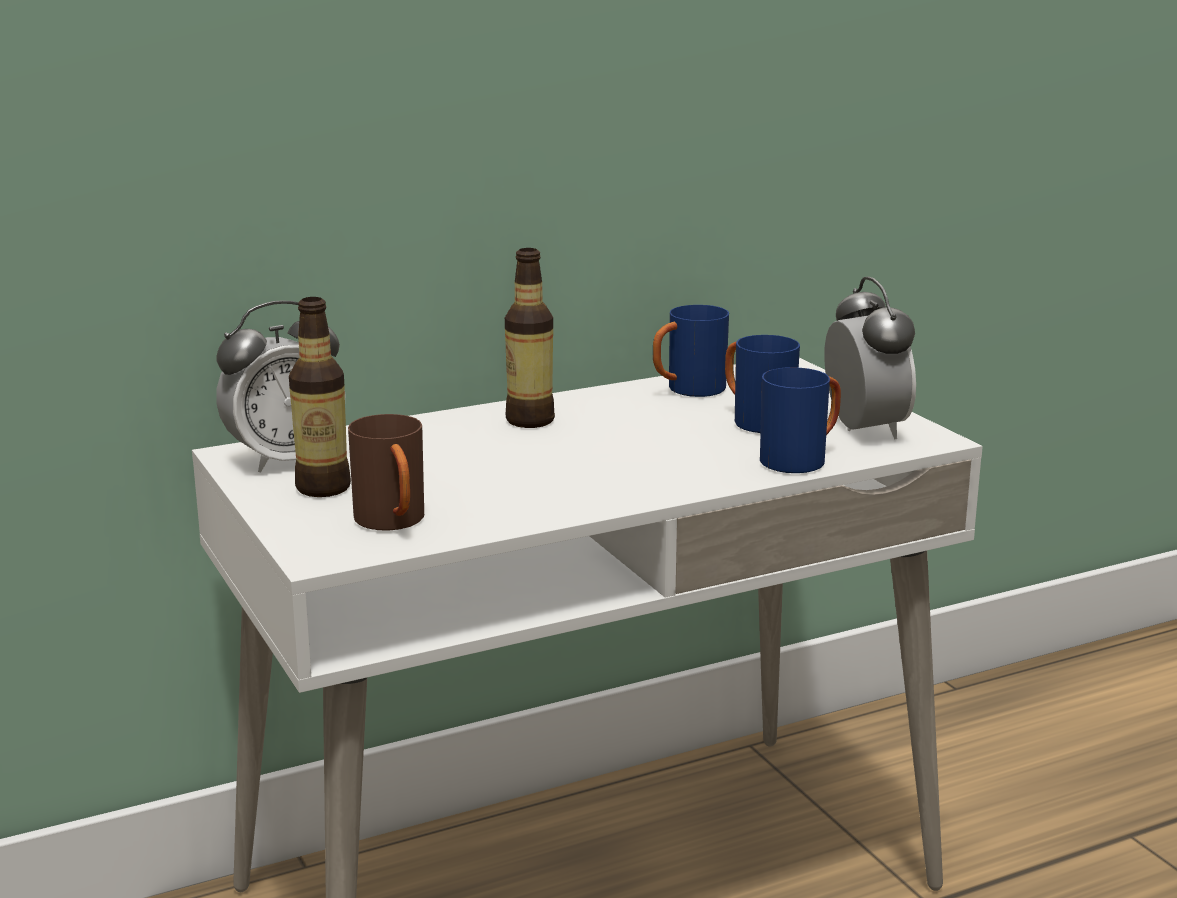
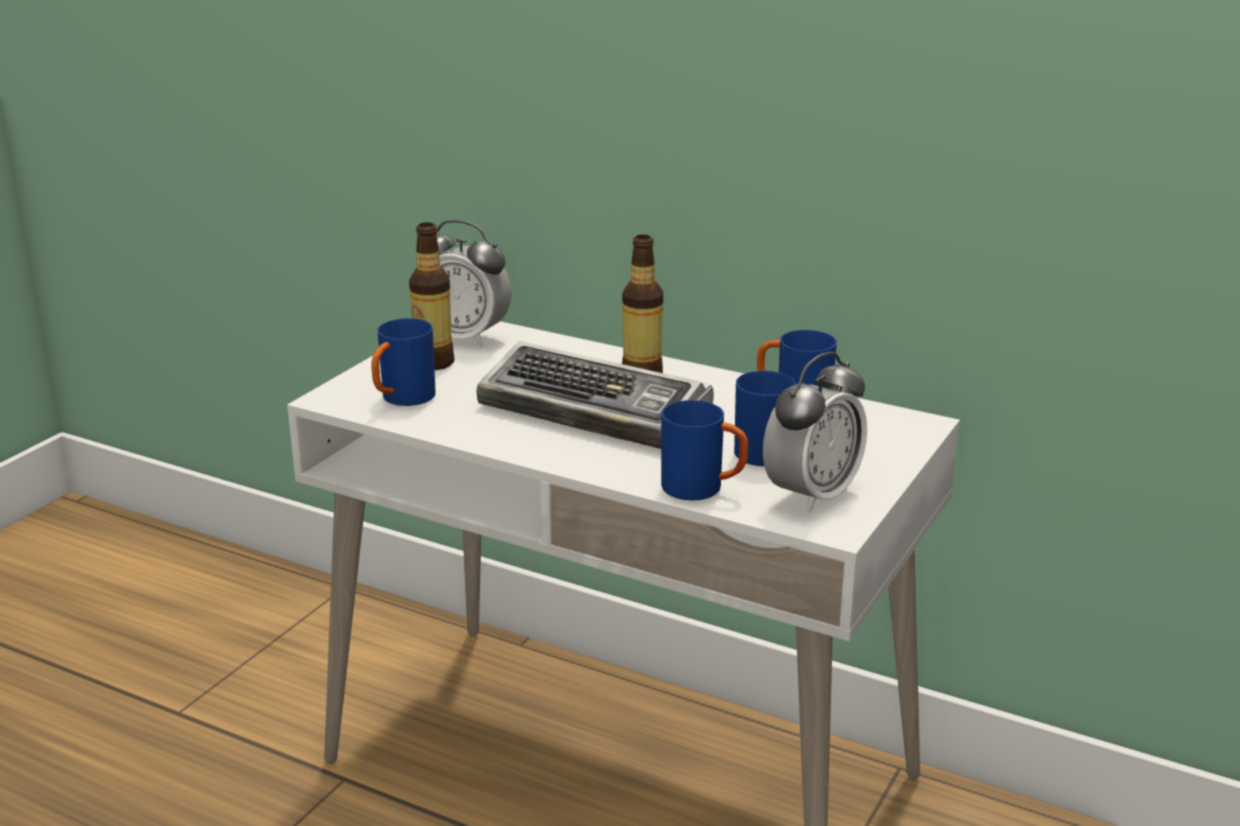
camera: 55 degrees right, 5 degrees up
brown mug [348,414,424,531] -> blue mug [371,318,436,406]
none -> keyboard [476,341,714,449]

